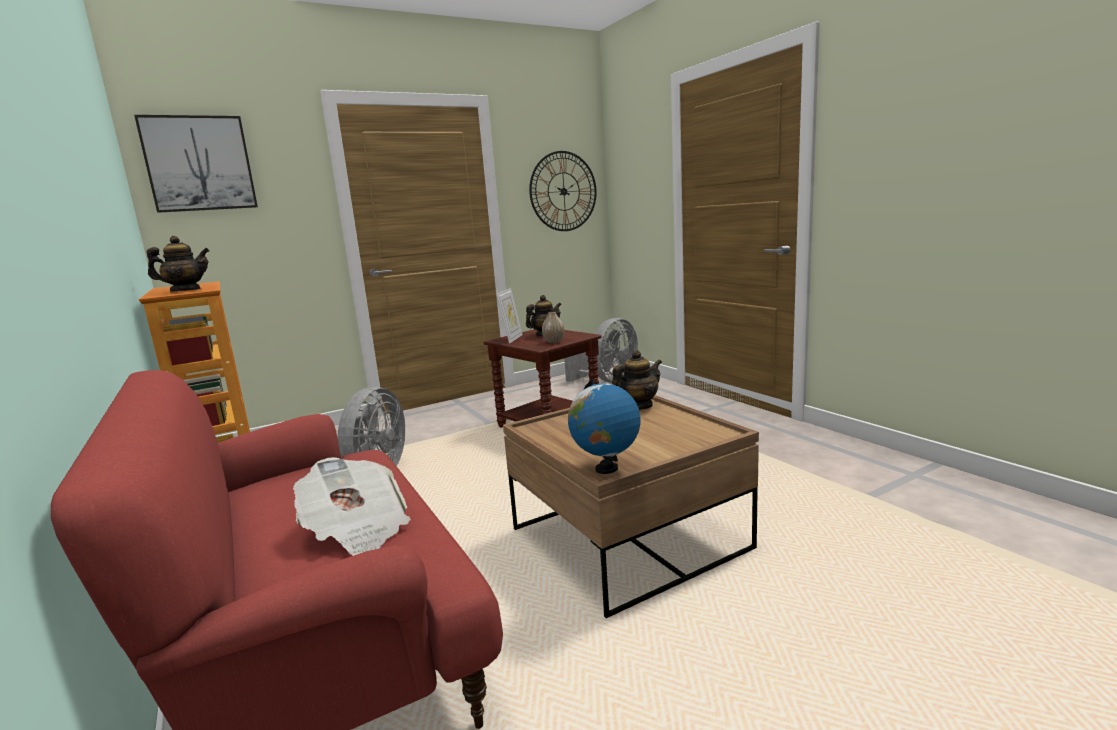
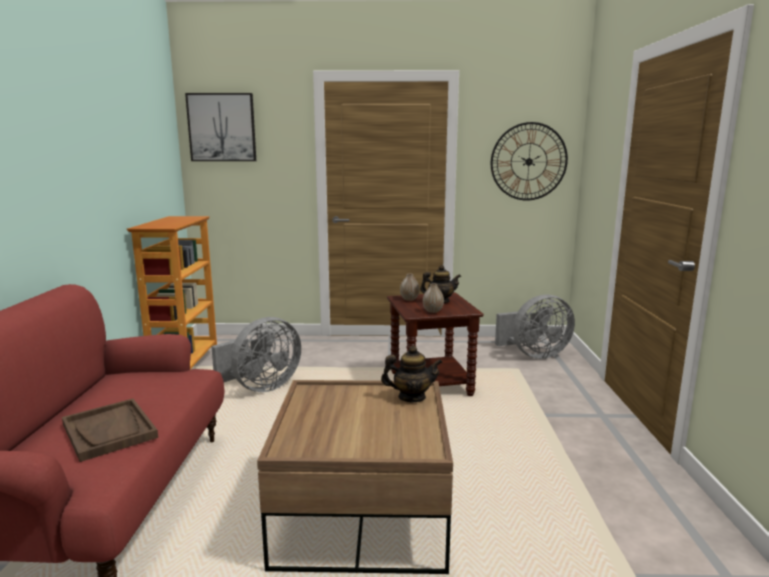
camera: 30 degrees right, 0 degrees up
teapot [146,236,209,292] -> none
newspaper [293,457,411,556] -> brown tray [62,399,158,462]
picture frame [496,288,522,344] -> vase [400,274,419,301]
globe [568,378,640,474] -> none

